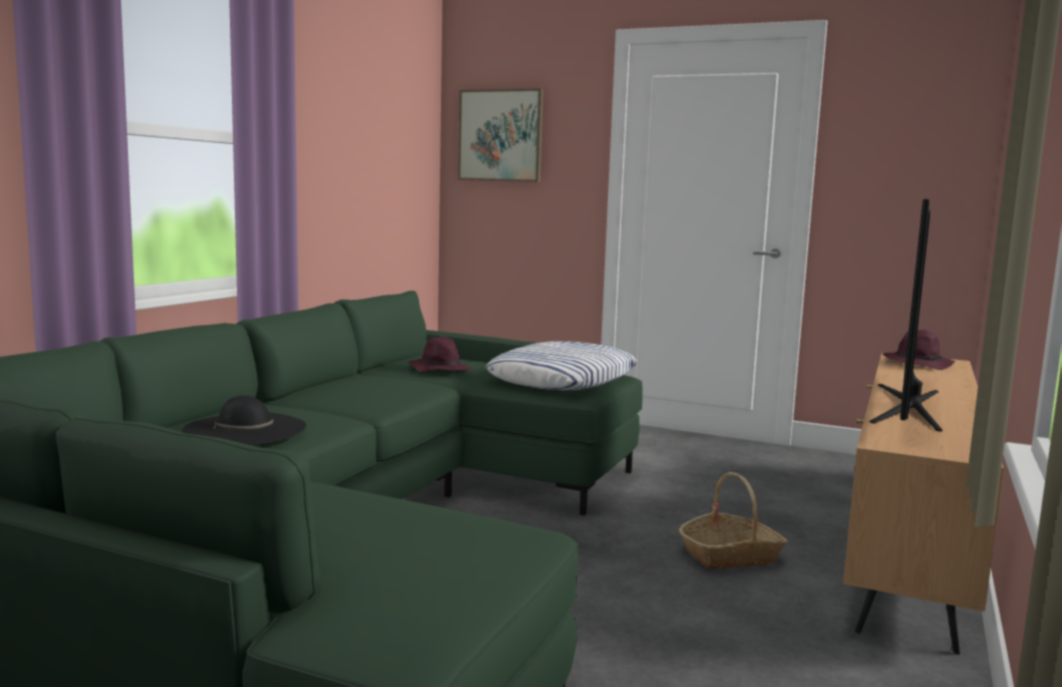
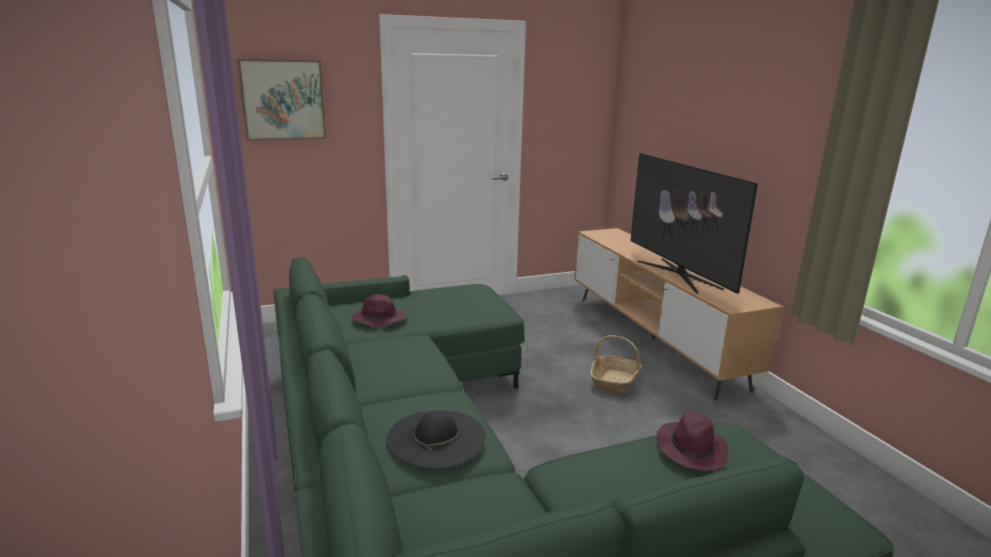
camera: 45 degrees left, 10 degrees up
pillow [486,341,637,390] -> none
purple hat [882,330,955,370] -> purple hat moved to [656,412,728,471]

